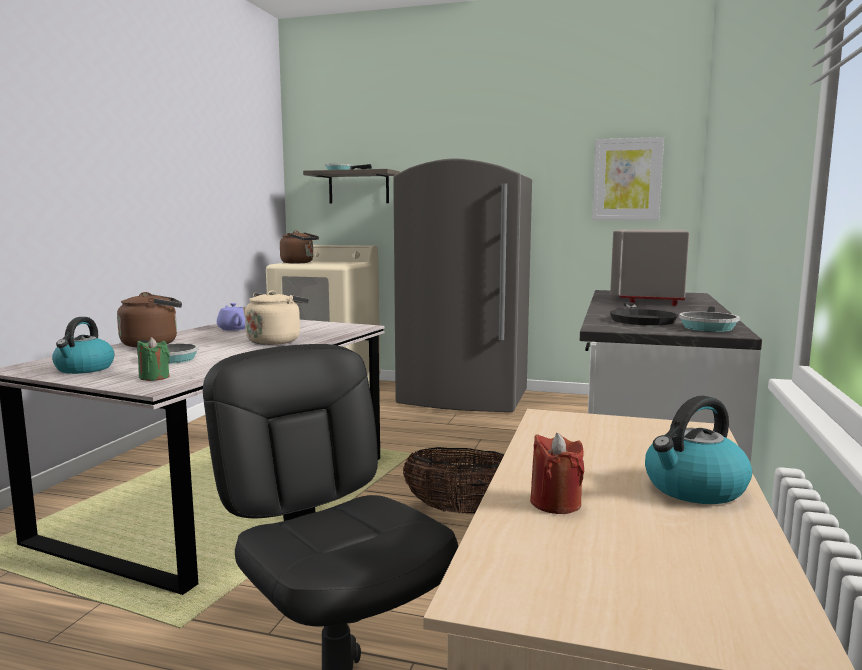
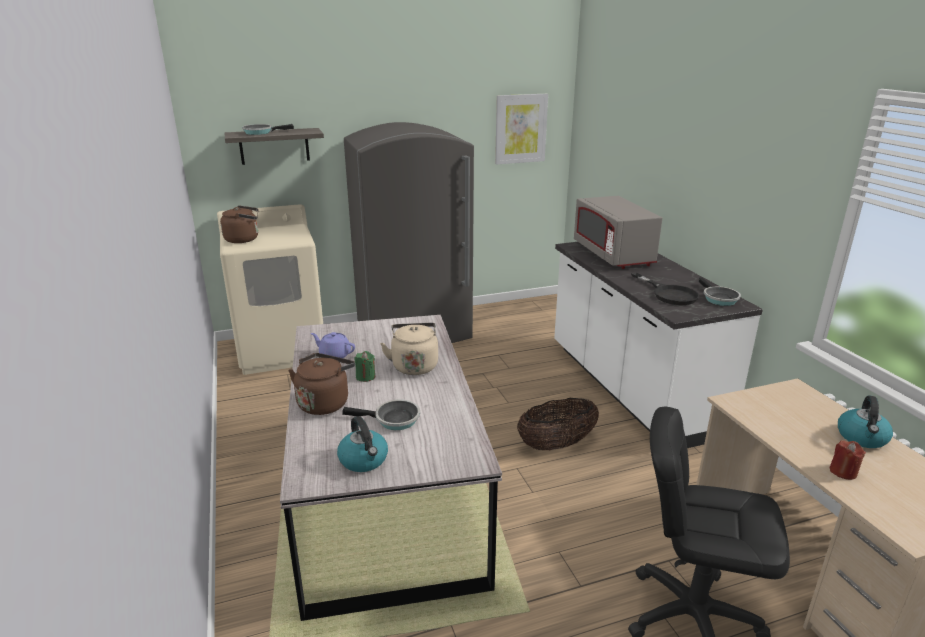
camera: 35 degrees left, 15 degrees up
green candle [137,337,170,381] -> green candle moved to [354,351,375,382]

